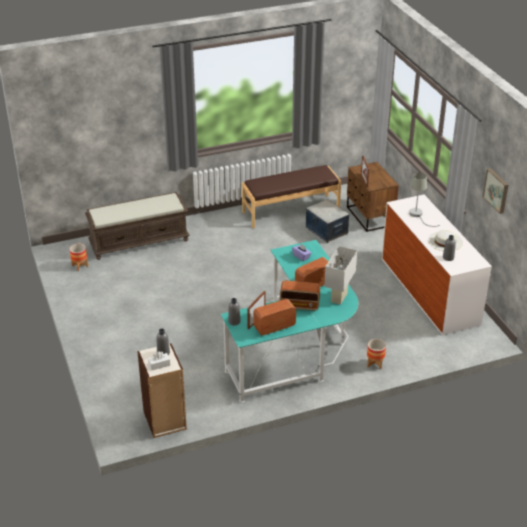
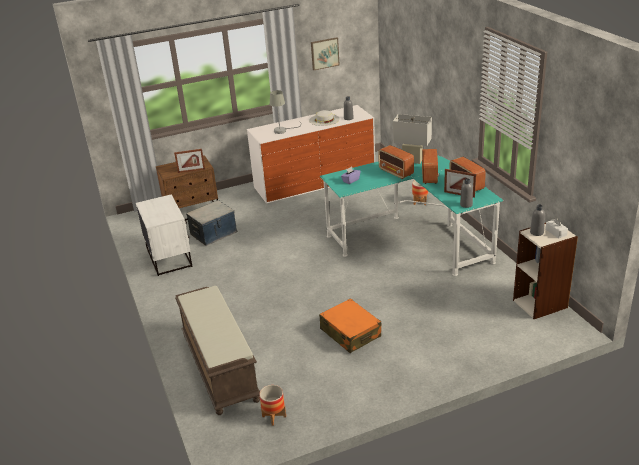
camera: 90 degrees left, 5 degrees down
brown bench [242,165,341,228] -> white nightstand [136,194,192,276]
none -> orange suitcase [319,298,381,353]

